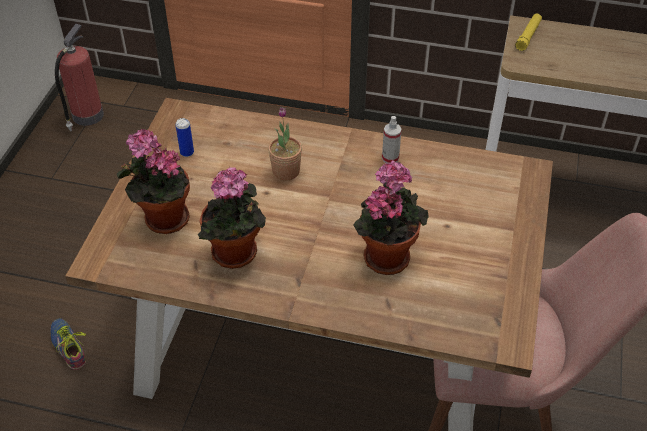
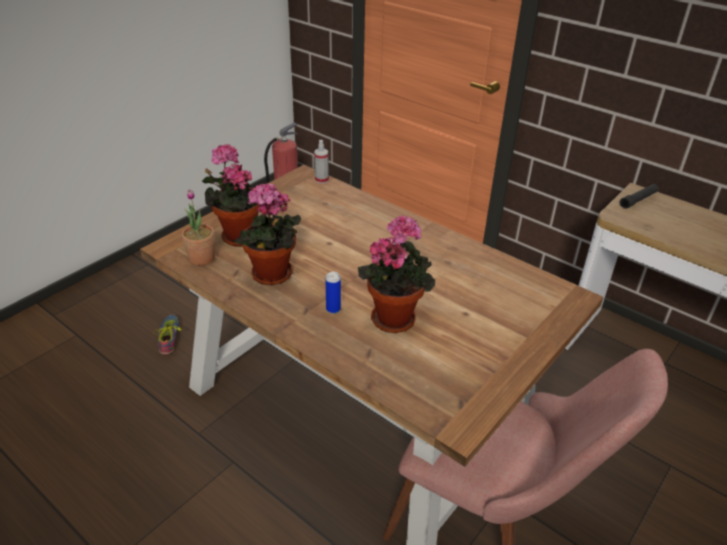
camera: 25 degrees right, 10 degrees down
can [176,118,194,157] -> can moved to [325,272,341,314]
potted plant [268,107,302,181] -> potted plant moved to [182,189,215,266]
spray bottle [382,116,402,163] -> spray bottle moved to [314,140,329,184]
yellow flashlight [515,14,542,51] -> black flashlight [620,184,659,209]

